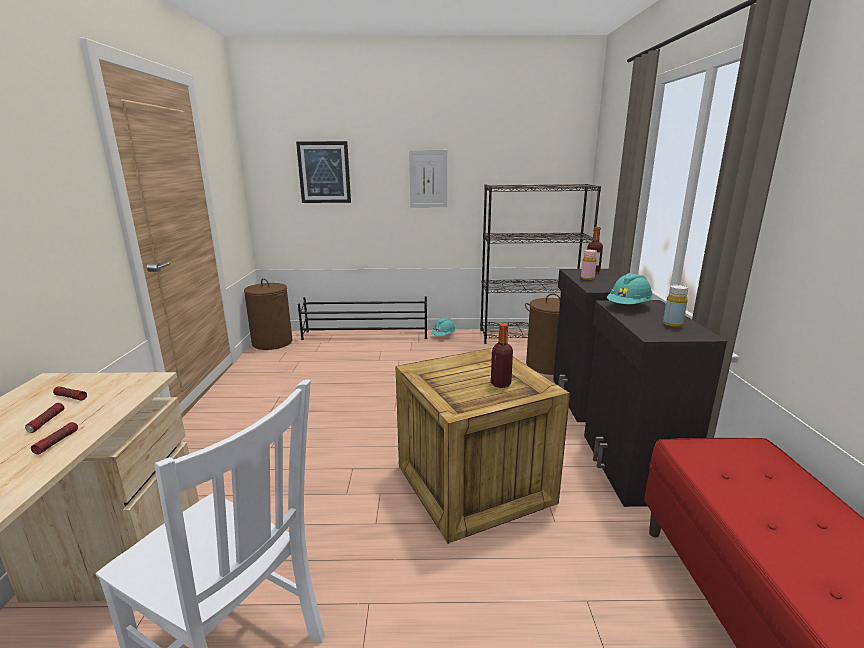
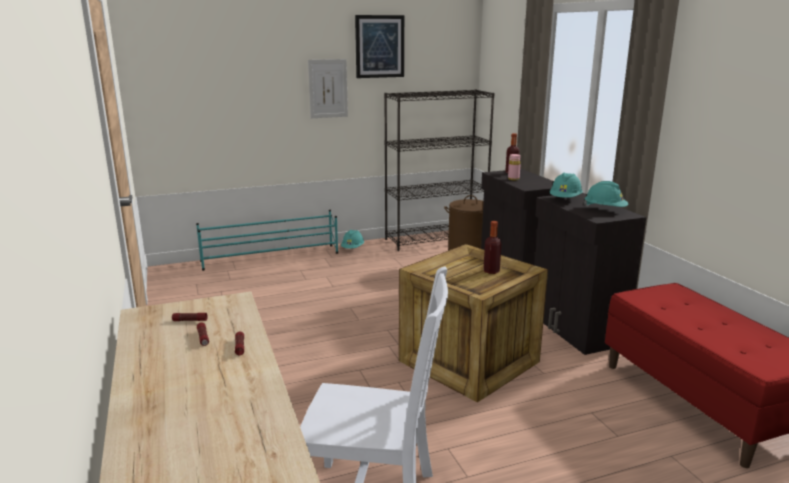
camera: 20 degrees left, 0 degrees up
brown laundry basket [244,278,292,350] -> none
picture [296,141,351,203] -> picture moved to [355,15,404,78]
black shoe rack [298,296,427,340] -> turquoise shoe rack [196,210,338,271]
yellow bottle [663,285,688,327] -> turquoise hard hat [583,181,628,207]

